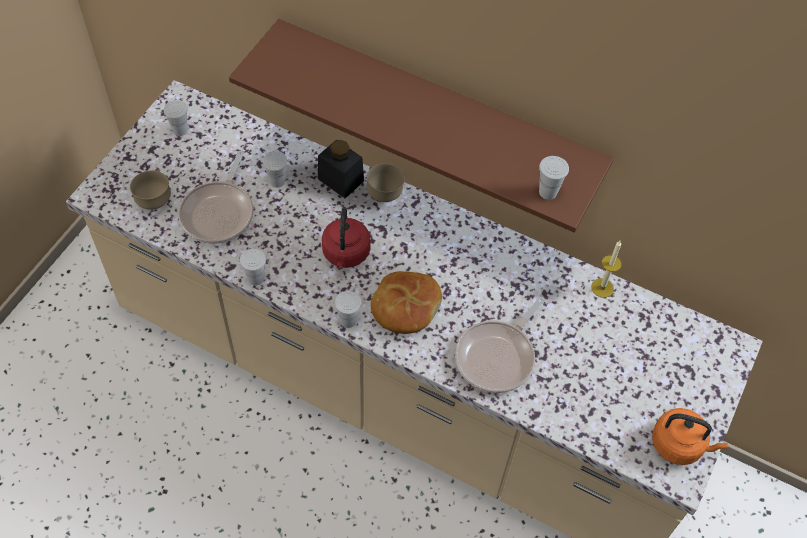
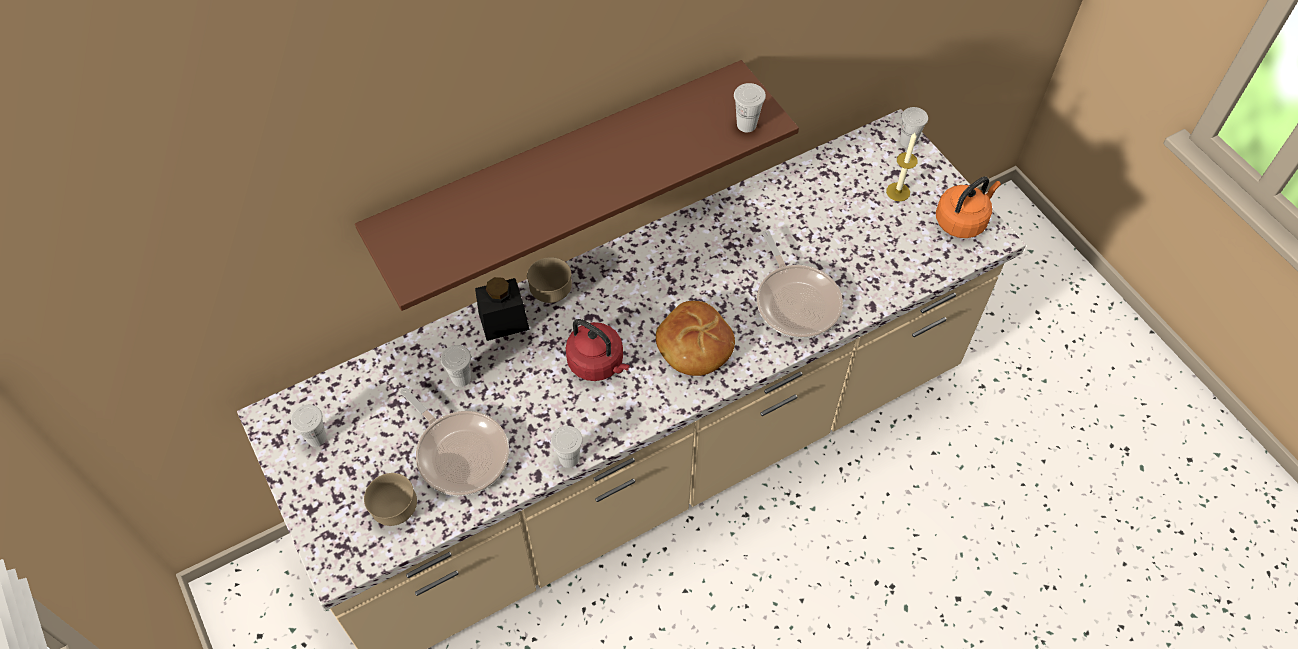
camera: 55 degrees left, 0 degrees up
white cup [334,291,361,328] -> white cup moved to [900,107,928,148]
candle [591,241,622,298] -> candle moved to [886,133,918,201]

